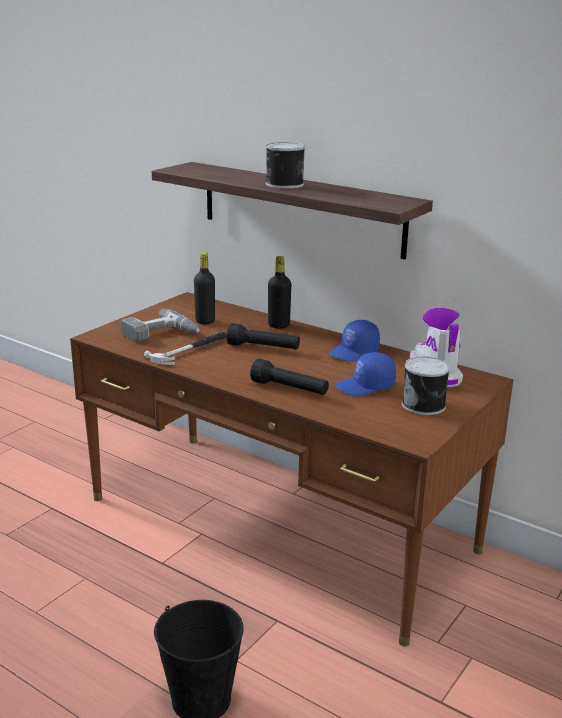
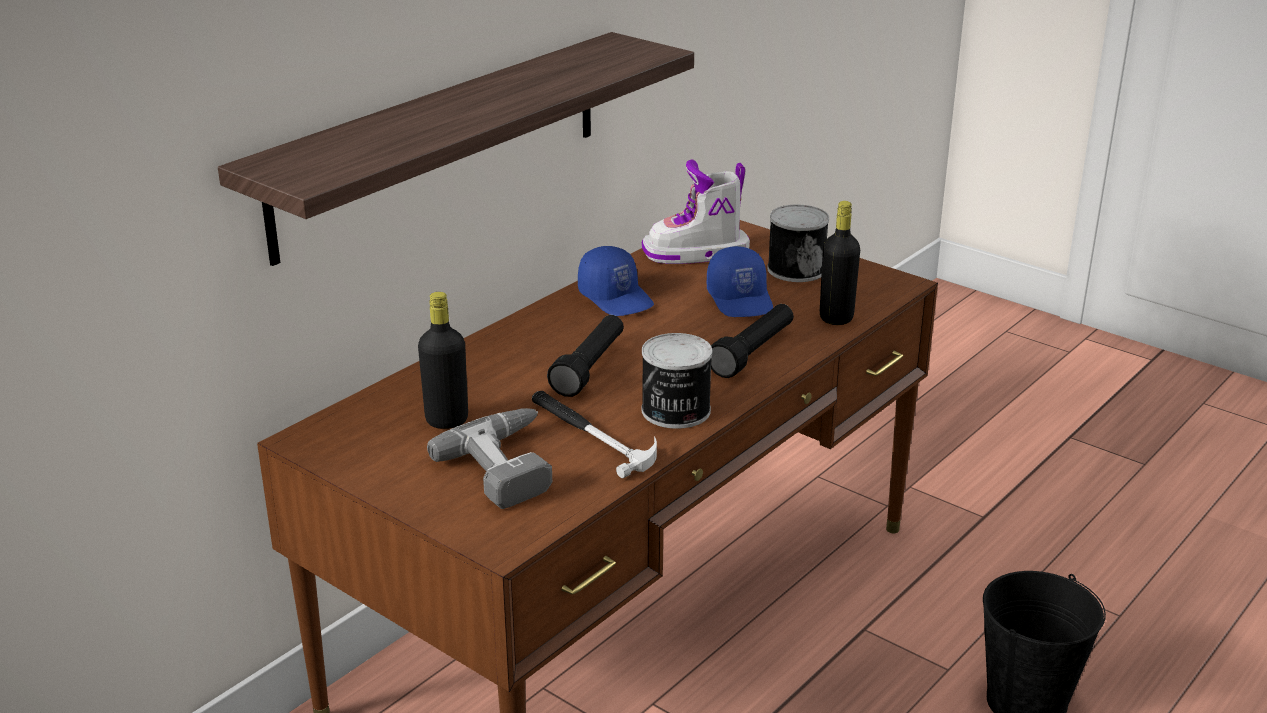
camera: 85 degrees left, 5 degrees up
can [266,142,305,189] -> can moved to [642,333,712,429]
black bottle [268,256,291,329] -> black bottle moved to [820,201,860,325]

